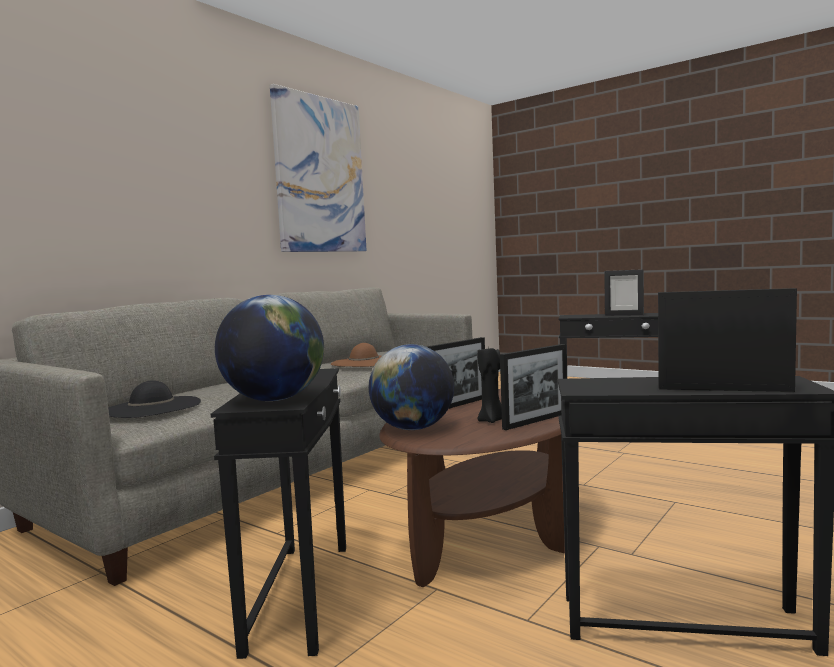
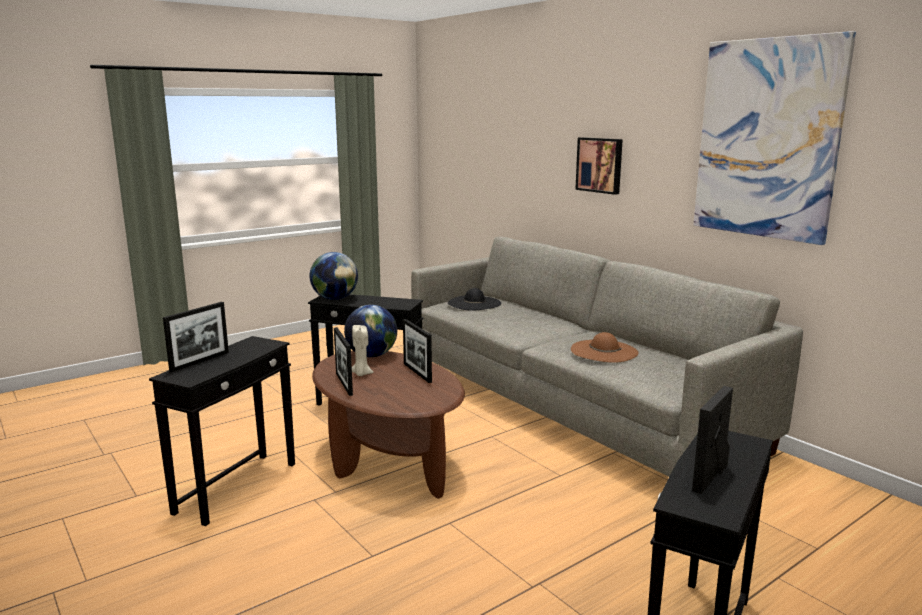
camera: 105 degrees right, 10 degrees up
black candle [477,345,502,423] -> beige candle [352,325,374,376]
none -> picture [575,137,623,195]

